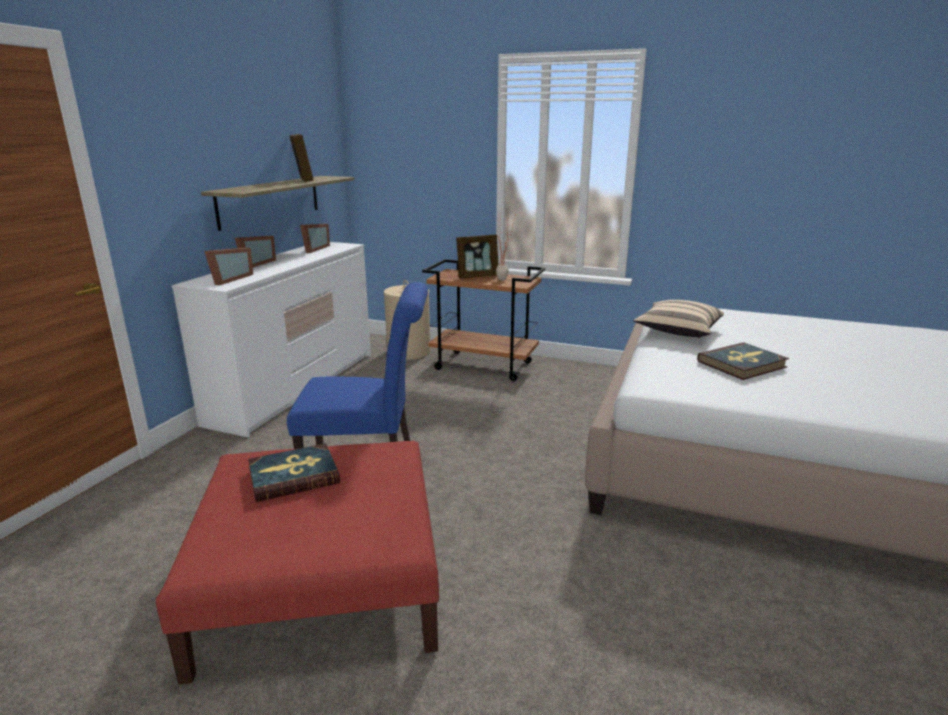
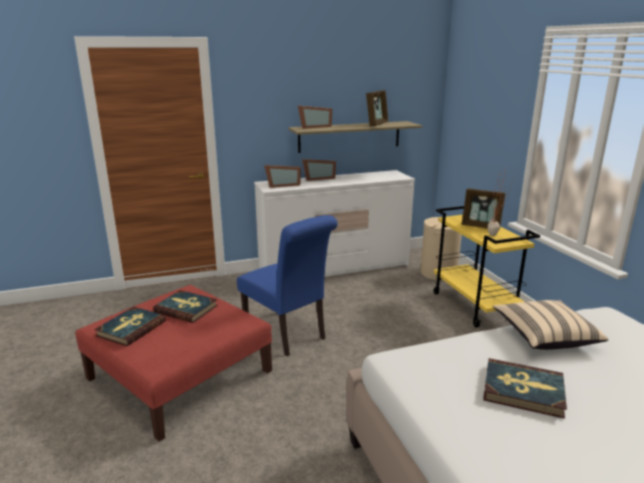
camera: 50 degrees right, 0 degrees up
picture frame [300,224,330,253] -> picture frame moved to [298,106,332,129]
brown cart [422,259,545,381] -> yellow cart [434,206,540,328]
none -> book [94,307,166,346]

